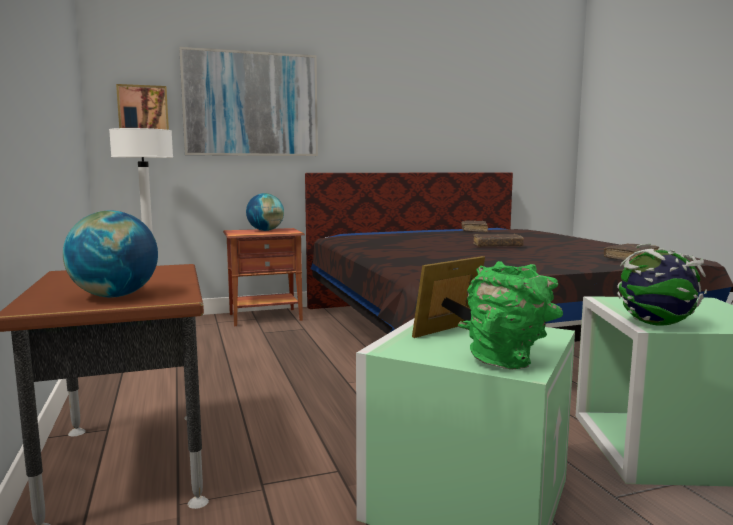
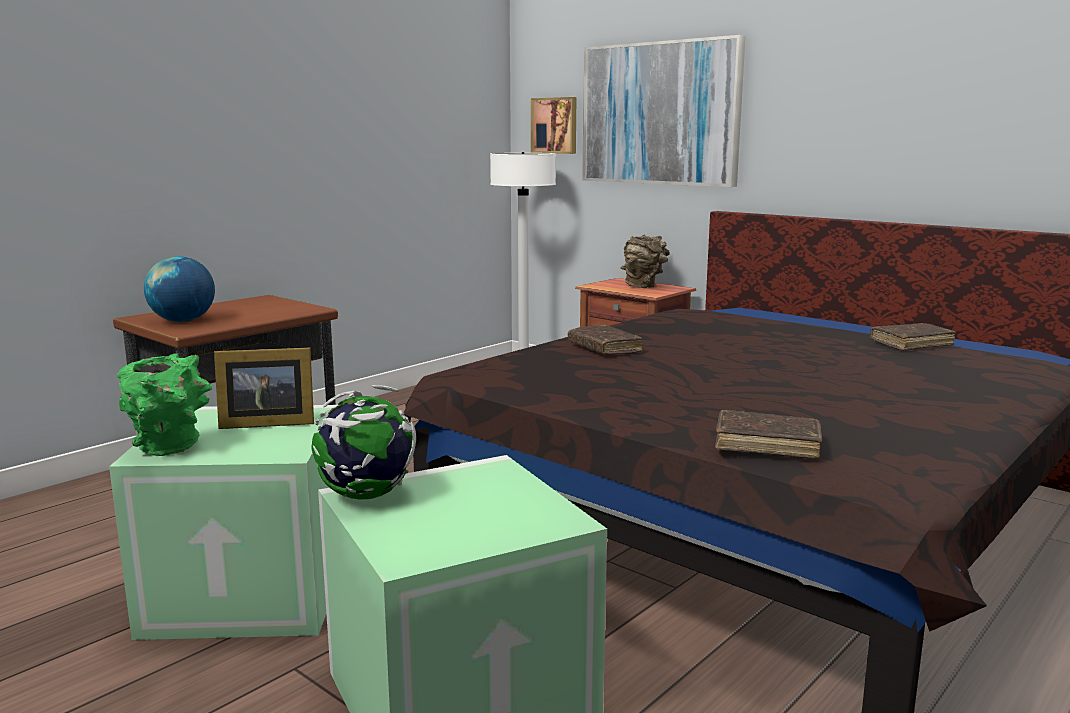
camera: 60 degrees right, 5 degrees up
globe [246,193,284,231] -> brown vase [620,234,670,288]
picture frame [412,256,485,338] -> picture frame turned 150 degrees clockwise [214,348,314,429]
brown book [473,234,524,247] -> brown book moved to [568,325,642,355]

